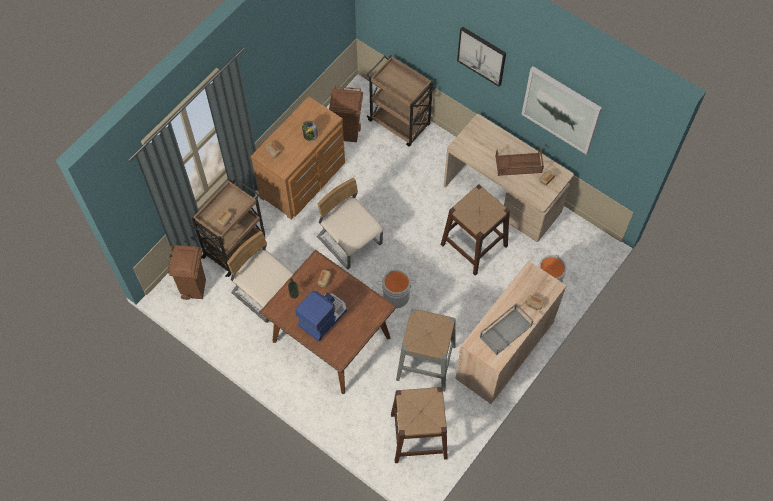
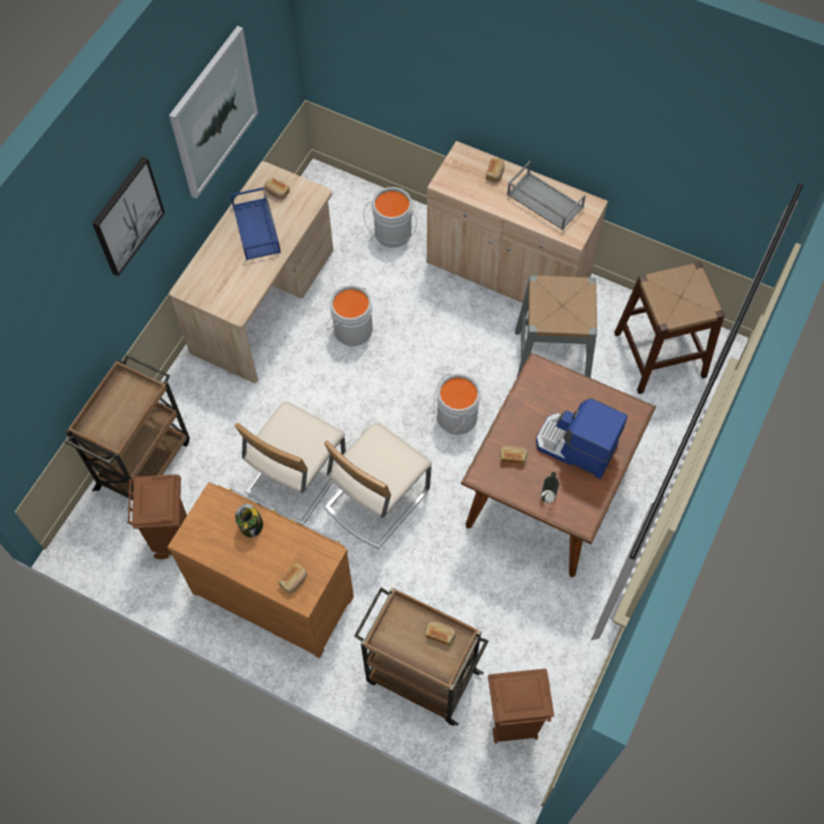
camera: 100 degrees left, 0 degrees up
beige chair [227,231,293,323] -> beige chair moved to [235,402,346,525]
brown stool [441,184,510,276] -> grey bucket [325,285,373,346]
brown tray [495,147,544,176] -> blue tray [230,187,281,260]

